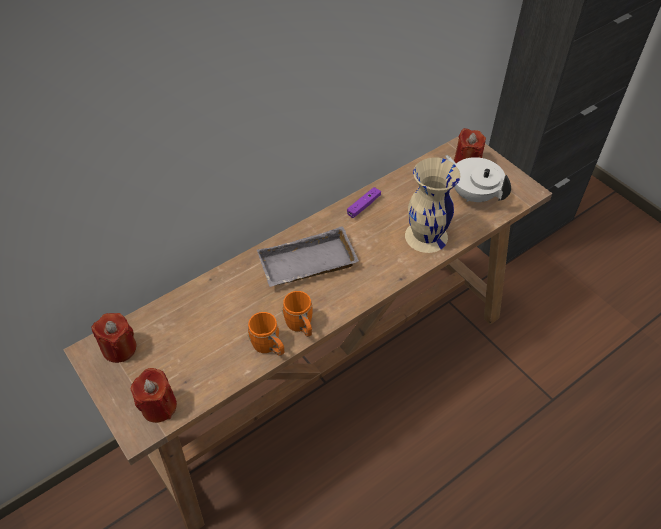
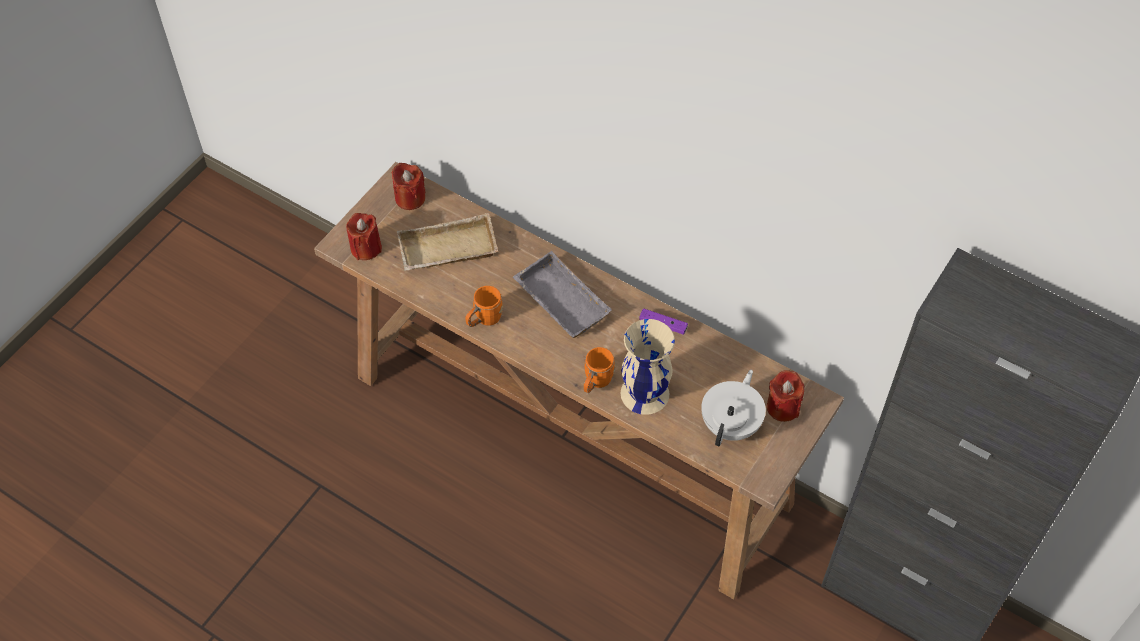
camera: 70 degrees right, 5 degrees up
orange mug [248,312,285,356] -> orange mug moved to [584,347,615,393]
none -> beige tray [397,213,498,271]

